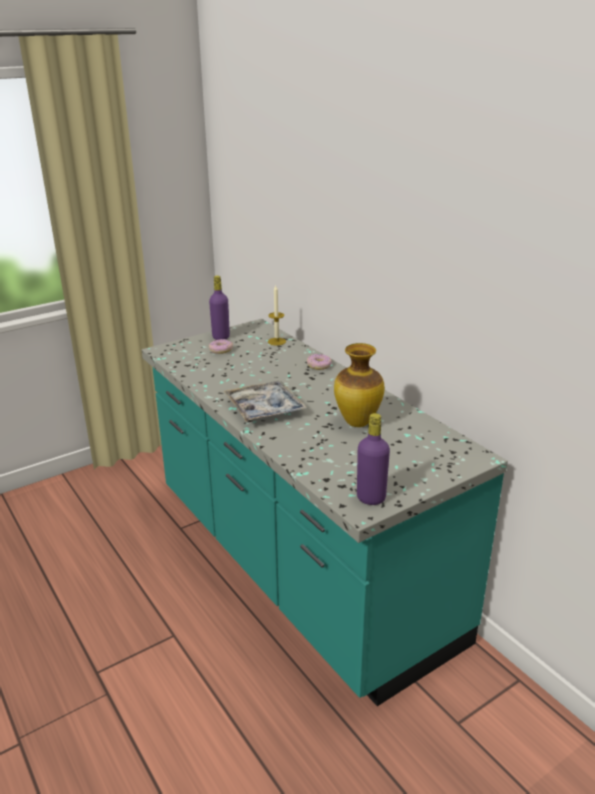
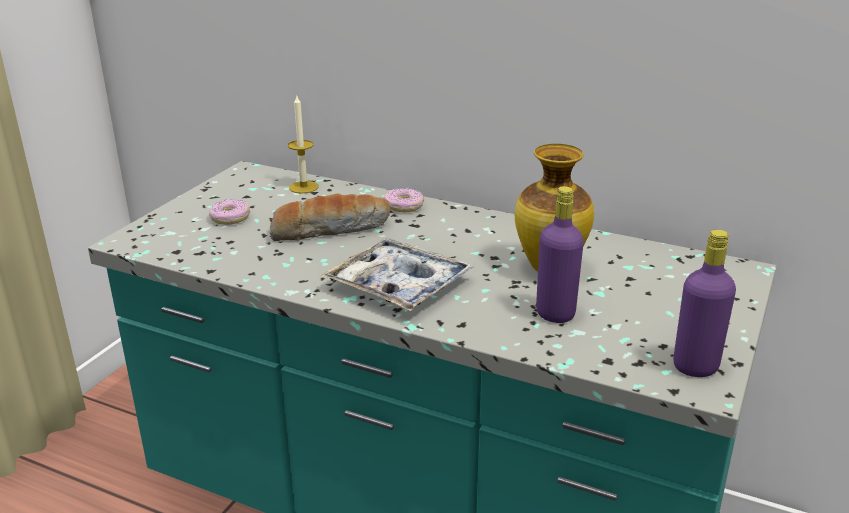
camera: 30 degrees left, 0 degrees up
purple bottle [209,276,230,340] -> purple bottle moved to [536,186,584,323]
none -> bread [270,194,390,241]

